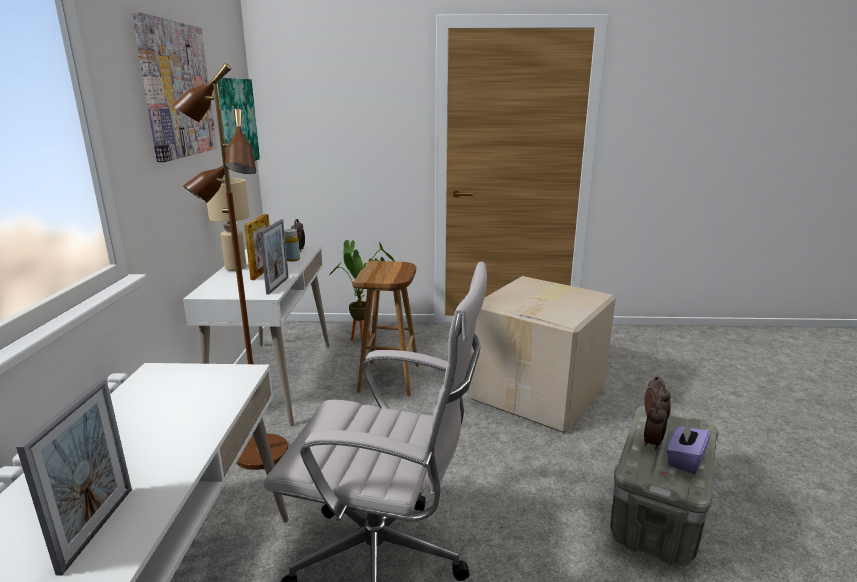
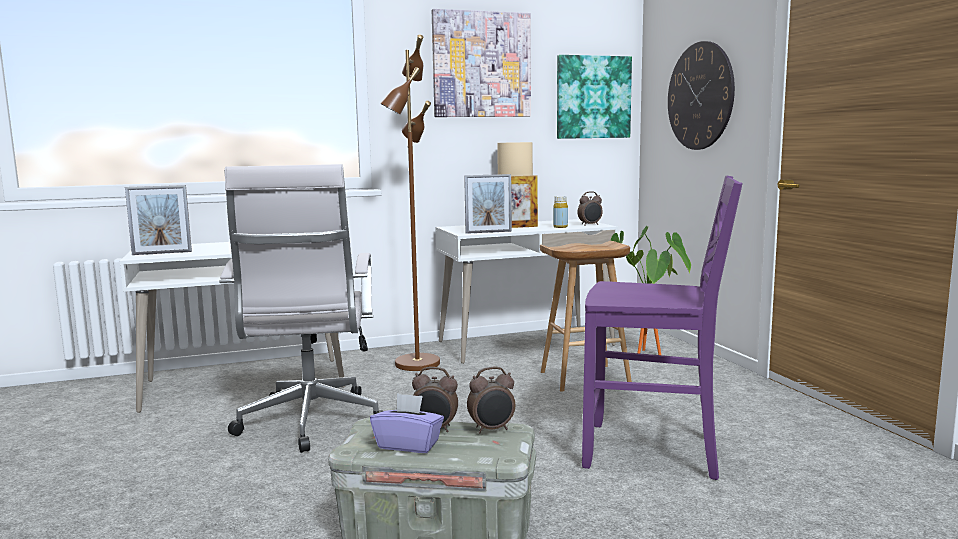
camera: 70 degrees right, 10 degrees down
cardboard box [469,276,616,433] -> purple chair [582,176,742,480]
none -> wall clock [668,41,735,150]

